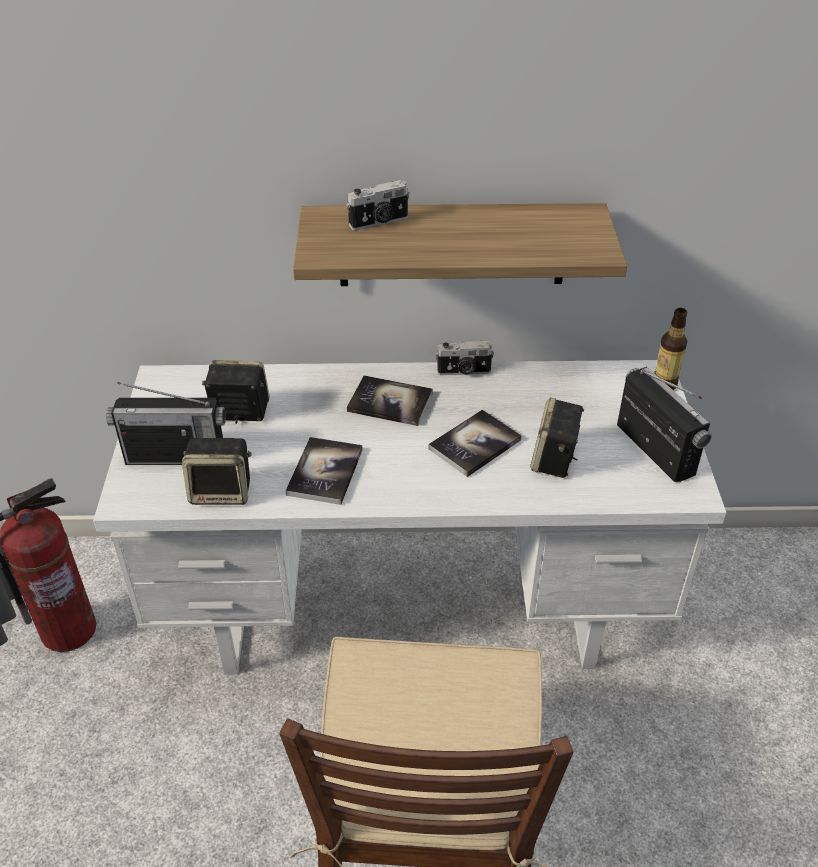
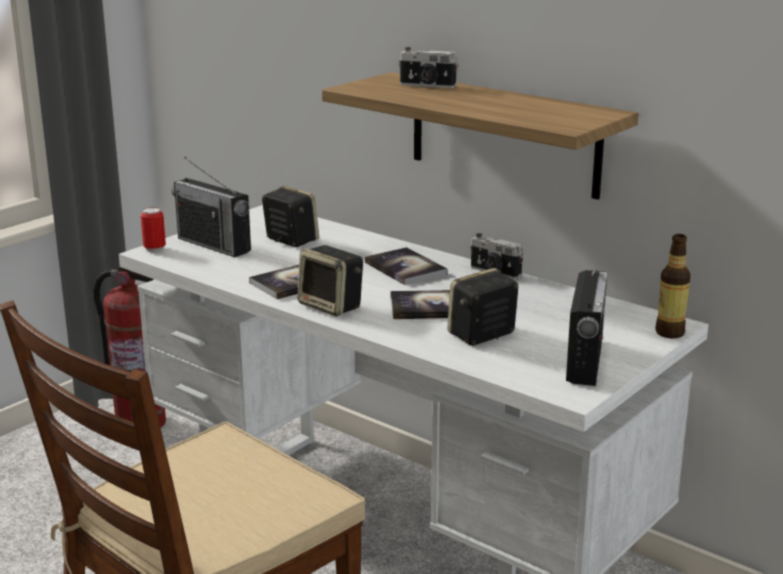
camera: 40 degrees right, 20 degrees down
speaker [182,438,252,505] -> speaker moved to [297,245,363,316]
none -> can [141,207,166,252]

